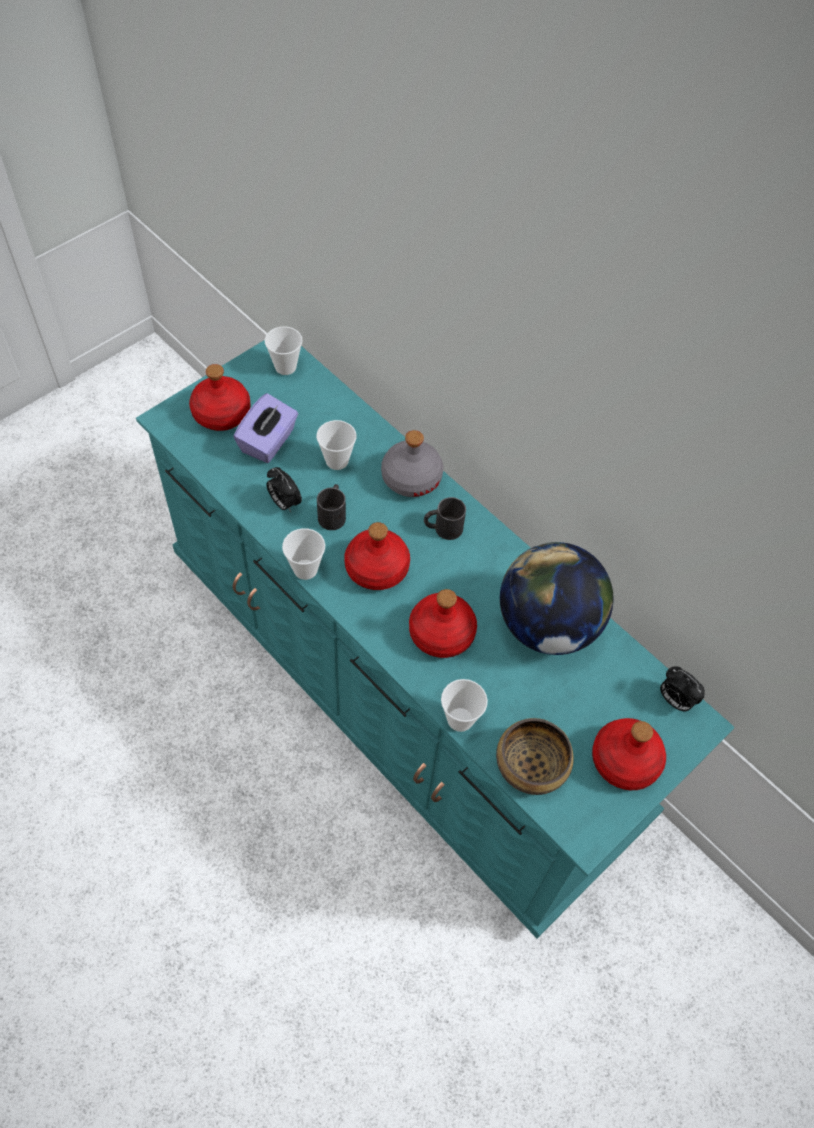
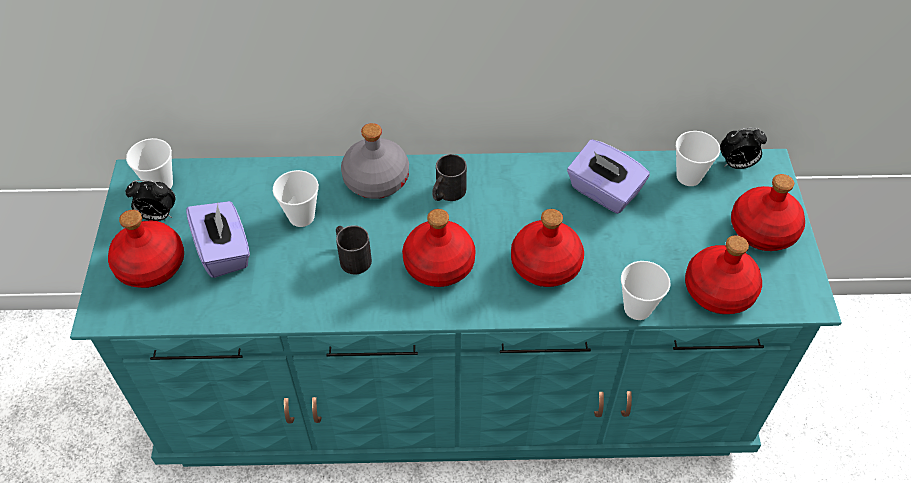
camera: 45 degrees left, 5 degrees down
alarm clock [266,467,302,512] -> alarm clock moved to [125,180,176,221]
cup [282,528,325,580] -> cup moved to [676,131,720,186]
bowl [496,718,574,795] -> red bottle [685,235,762,314]
globe [500,542,614,655] -> purple tissue box [567,140,650,214]

